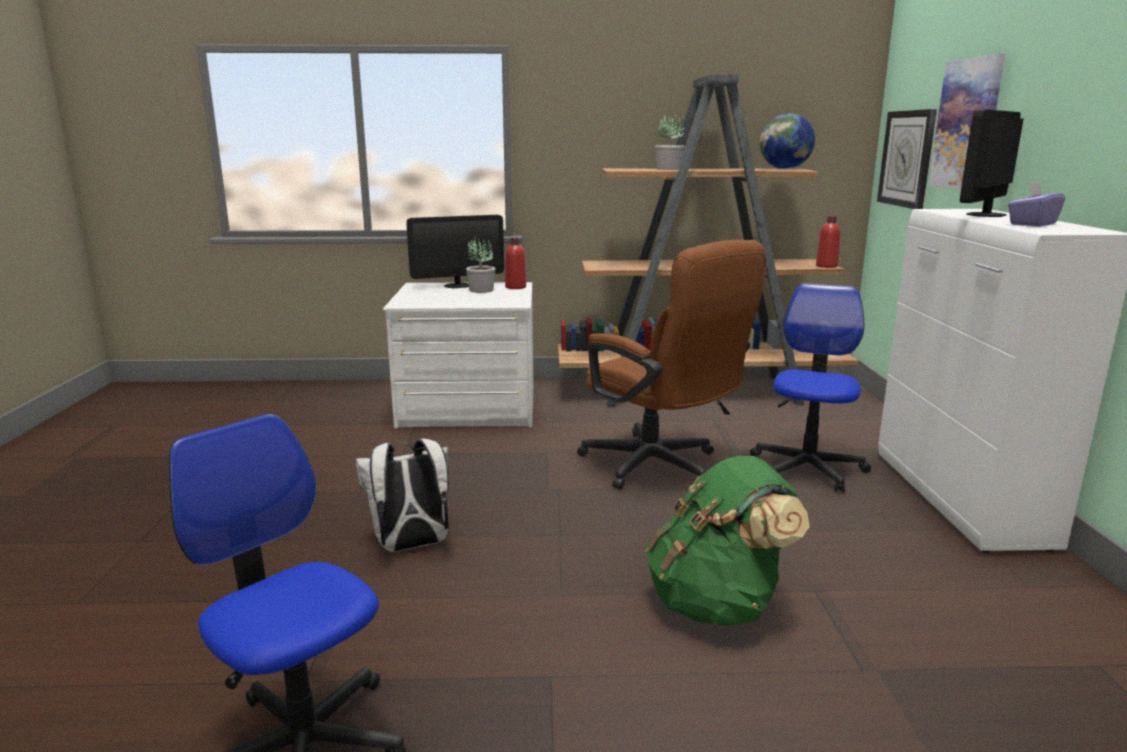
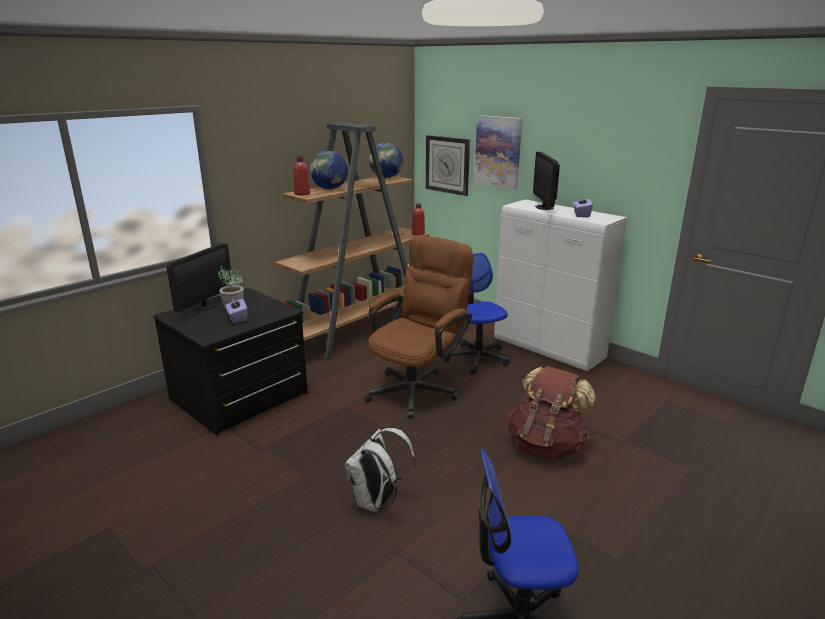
camera: 45 degrees left, 5 degrees up
white dresser [383,282,533,429] -> black dresser [153,287,308,436]
red bottle [505,238,526,289] -> red bottle moved to [293,156,310,196]
brown office chair [577,240,766,490] -> brown office chair turned 60 degrees counterclockwise [365,236,473,418]
green backpack [645,456,810,626] -> brown backpack [508,366,596,460]
potted plant [655,114,685,170] -> globe [310,151,348,190]
none -> purple tissue box [226,298,247,323]

